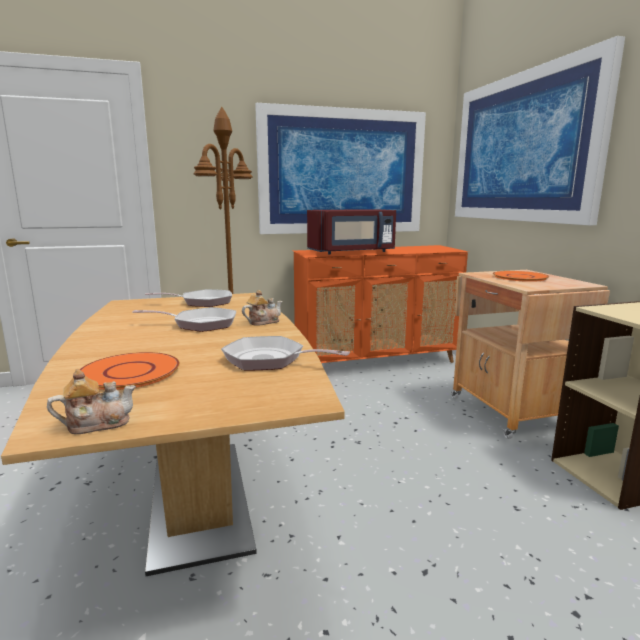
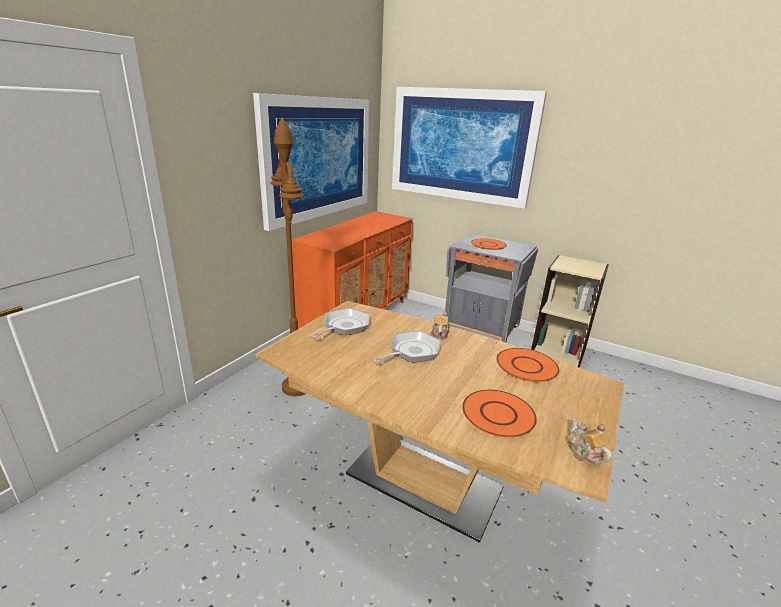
camera: 45 degrees left, 10 degrees up
teapot [47,369,136,434] -> teapot turned 45 degrees counterclockwise [567,418,612,465]
frying pan [221,336,350,371] -> orange plate [496,348,559,382]
red microwave [307,209,396,254] -> none
brown cart [450,270,610,439] -> grey cart [445,234,538,342]

